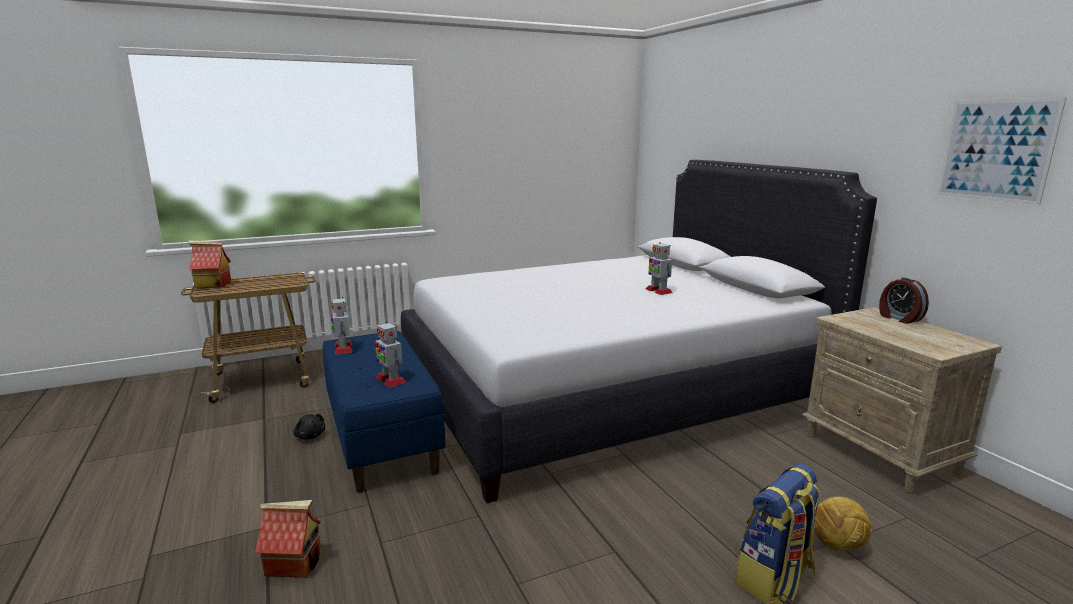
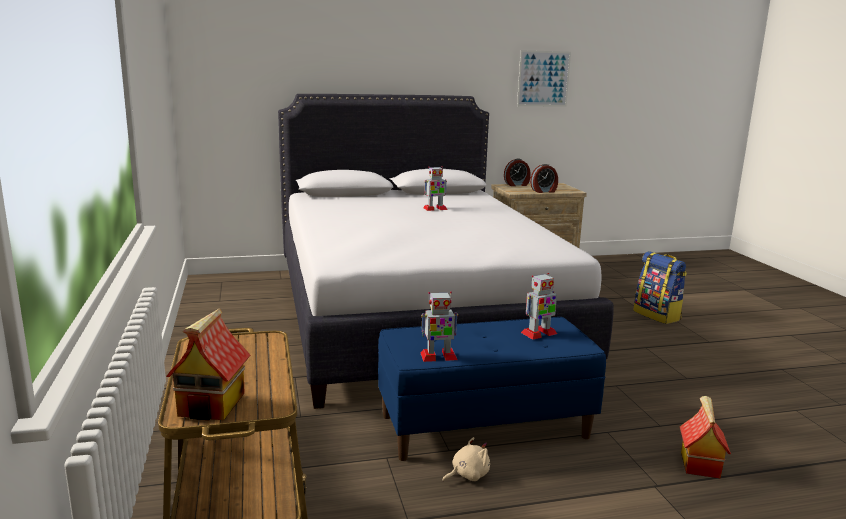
camera: 80 degrees left, 0 degrees up
black plush toy [293,414,325,440] -> beige plush toy [442,437,490,482]
football [814,497,872,551] -> none
none -> alarm clock [530,164,558,193]

